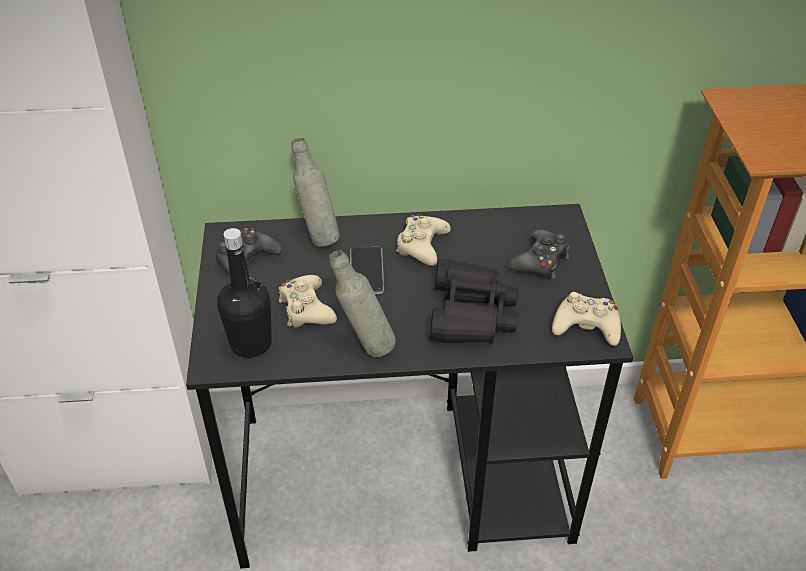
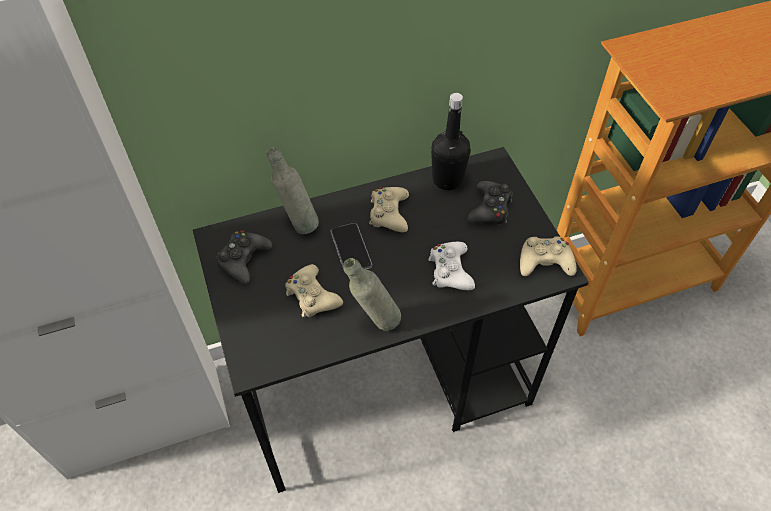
camera: 15 degrees left, 10 degrees up
black bottle [217,228,272,358] -> black bottle moved to [431,93,471,190]
black binoculars [429,259,518,344] -> white game controller [428,242,475,290]

